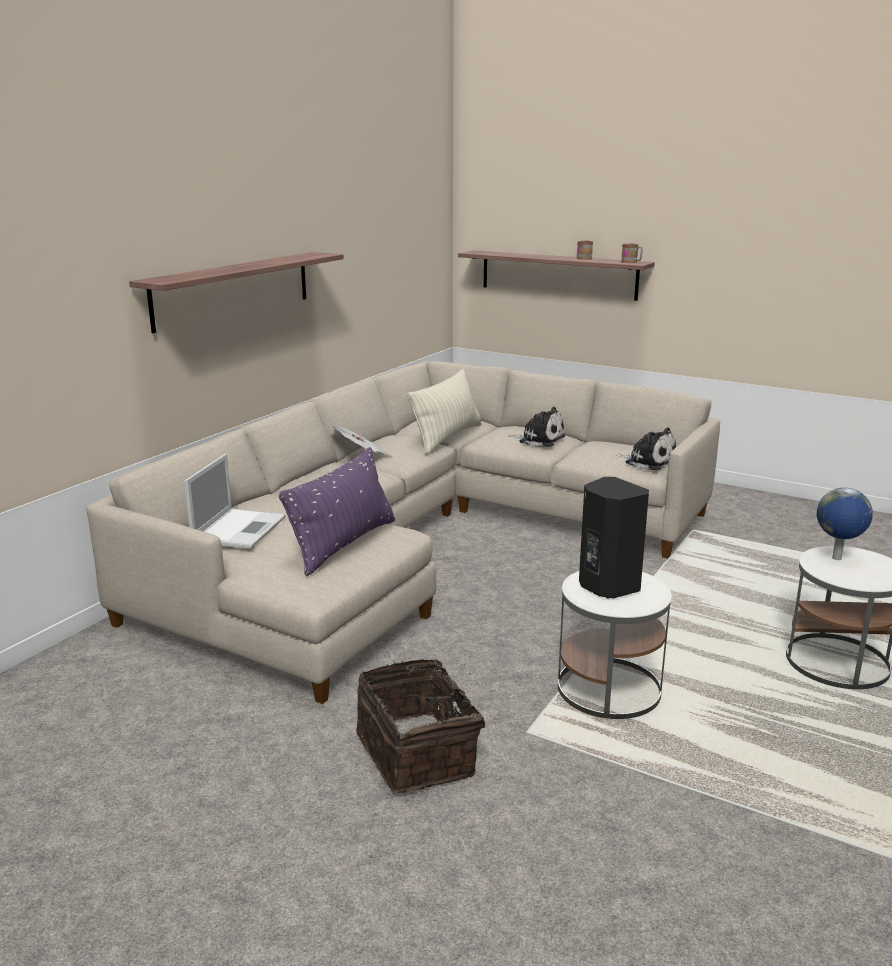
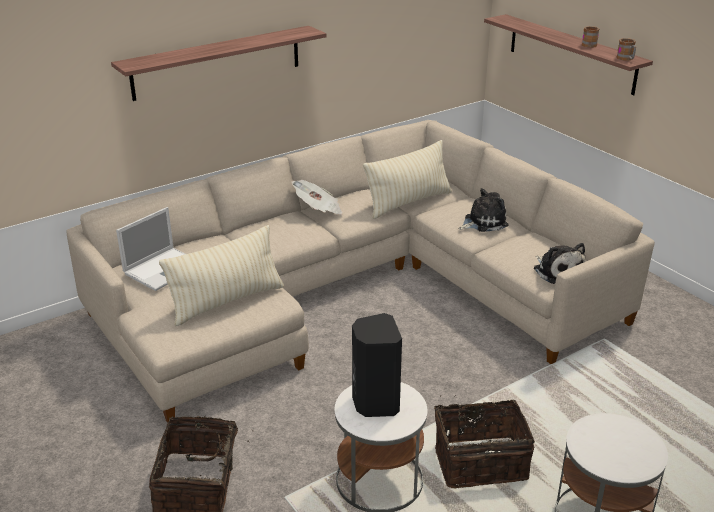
camera: 25 degrees right, 10 degrees up
purple pillow [279,447,395,576] -> beige pillow [159,225,284,326]
plush toy [508,407,565,447] -> plush toy turned 75 degrees counterclockwise [459,188,509,232]
globe [817,488,873,560] -> none
none -> basket [434,395,535,488]

